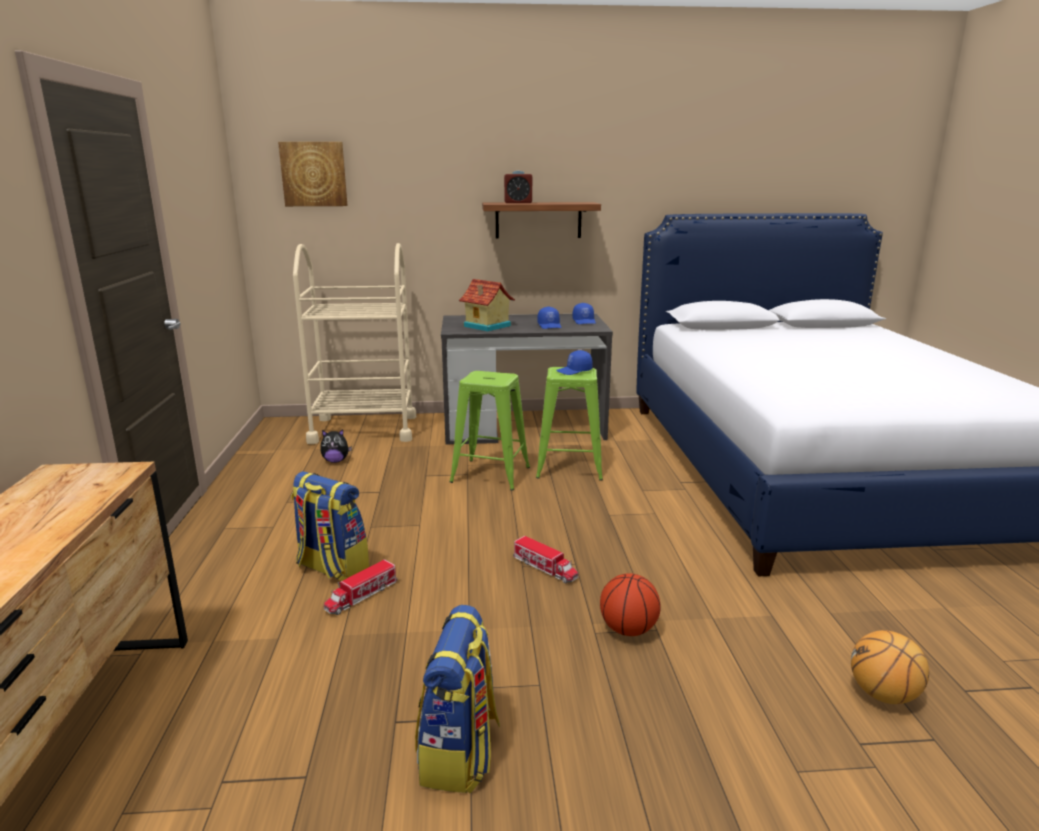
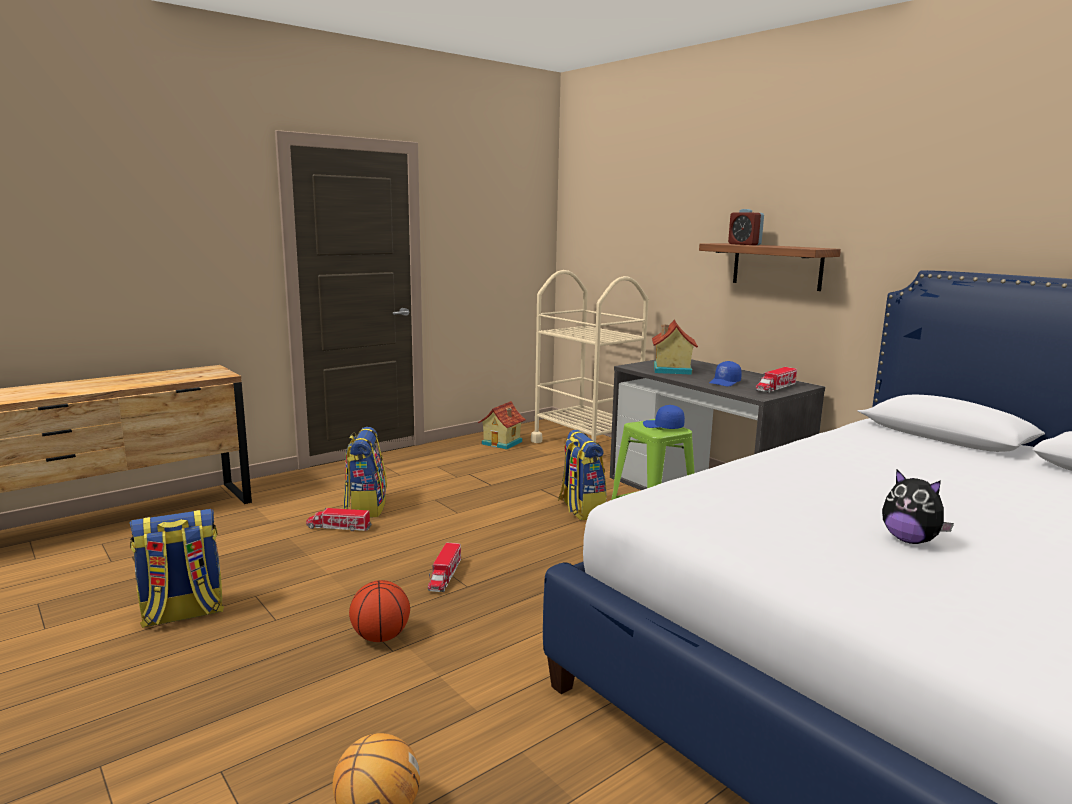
camera: 55 degrees right, 5 degrees down
picture [278,142,347,206] -> none
plush toy [320,429,352,463] -> plush toy moved to [882,469,954,544]
green stool [449,371,530,491] -> backpack [558,430,607,520]
blue cap [572,303,596,324] -> toy truck [756,367,797,394]
none -> toy house [478,401,526,450]

